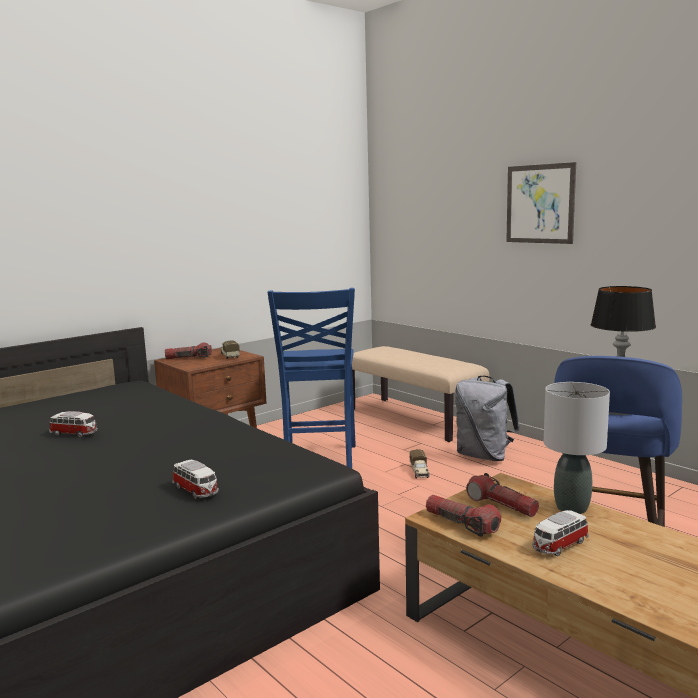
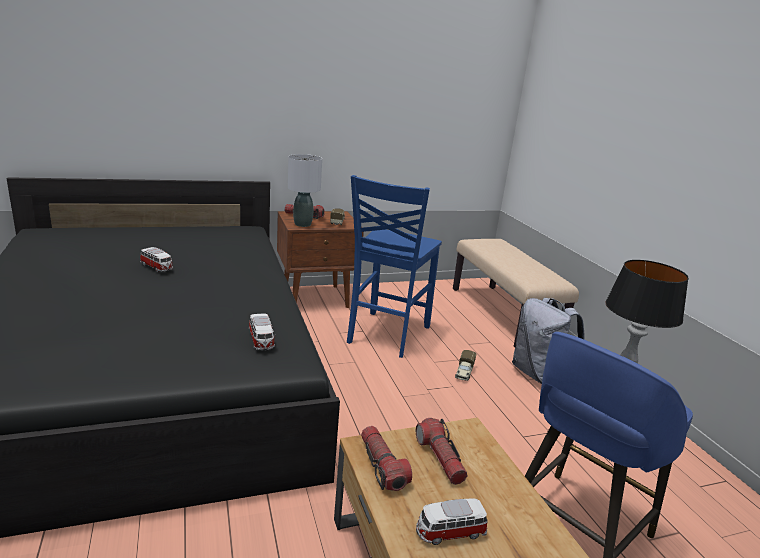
camera: 20 degrees right, 10 degrees up
toy car [172,460,219,499] -> toy car moved to [249,313,275,350]
picture [506,162,576,244] -> none
grey table lamp [544,382,610,514] -> grey table lamp moved to [288,154,322,227]

